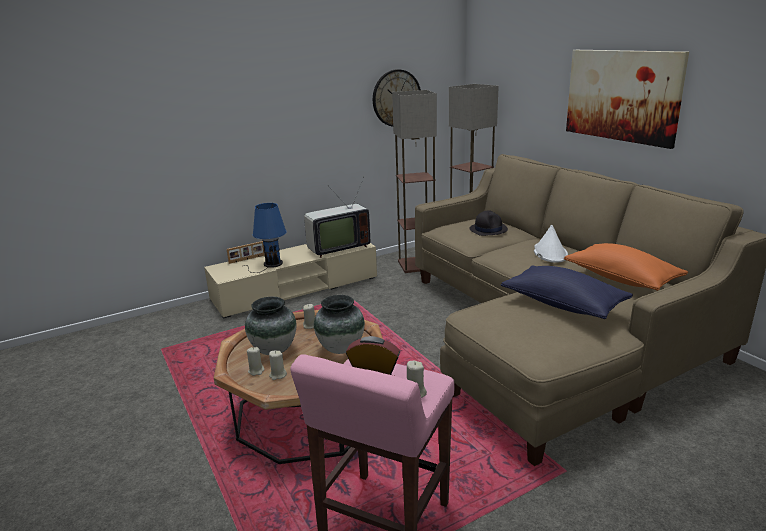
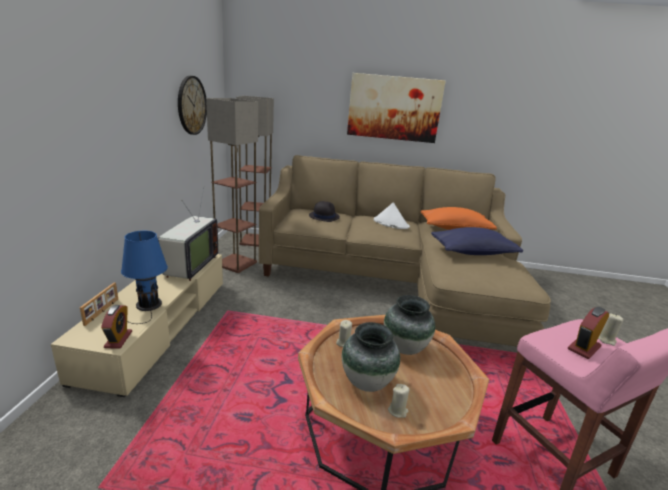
camera: 55 degrees left, 0 degrees up
beige candle [269,350,287,380] -> none
none -> alarm clock [101,305,132,349]

